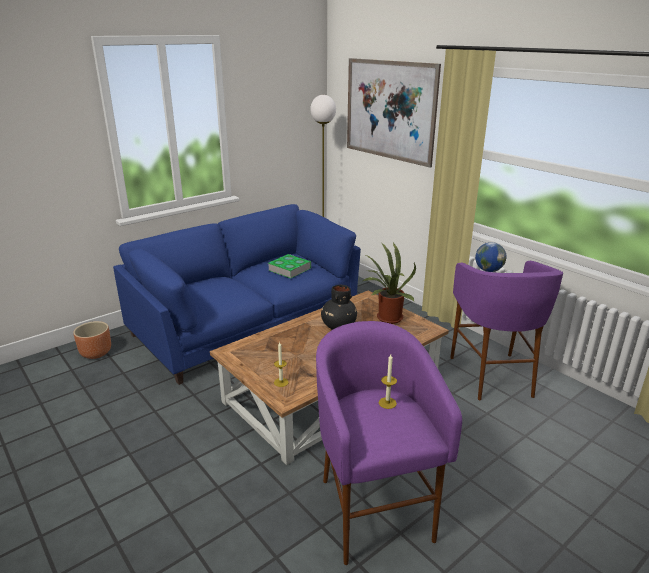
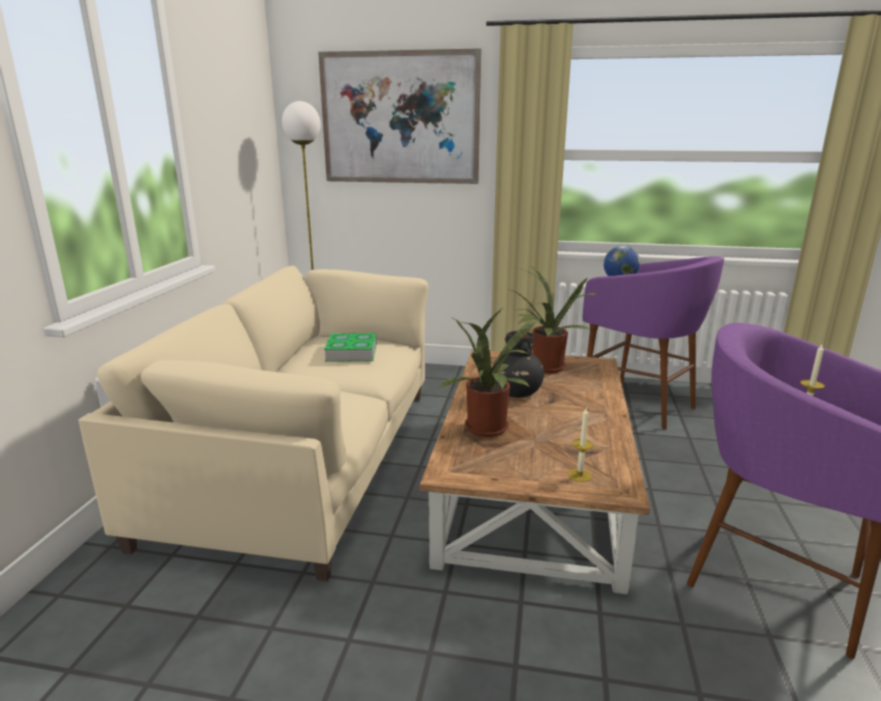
camera: 40 degrees left, 5 degrees down
brown planter [73,321,111,359] -> none
blue sofa [113,204,361,385] -> beige sofa [79,266,428,581]
none -> potted plant [439,309,540,437]

